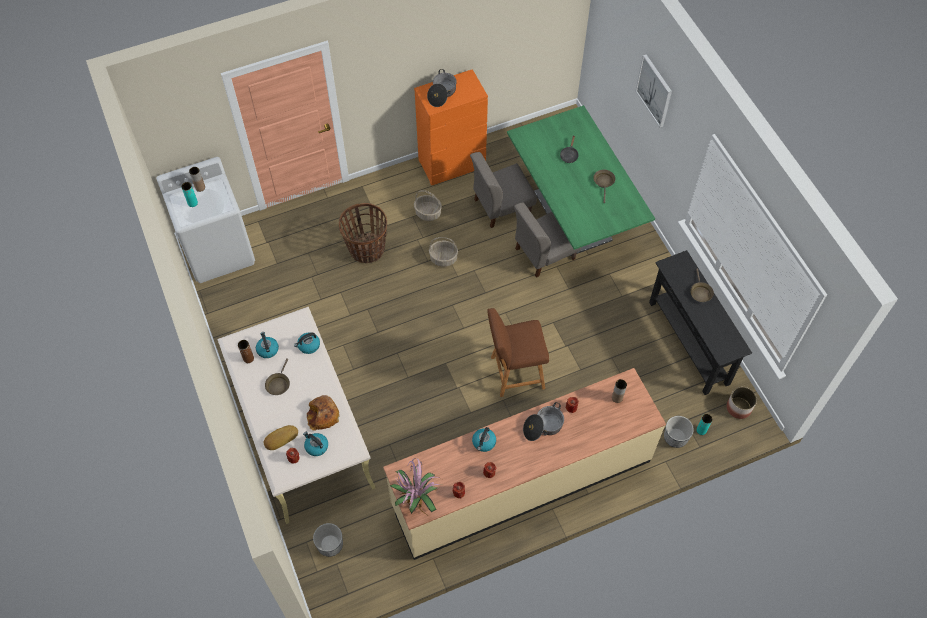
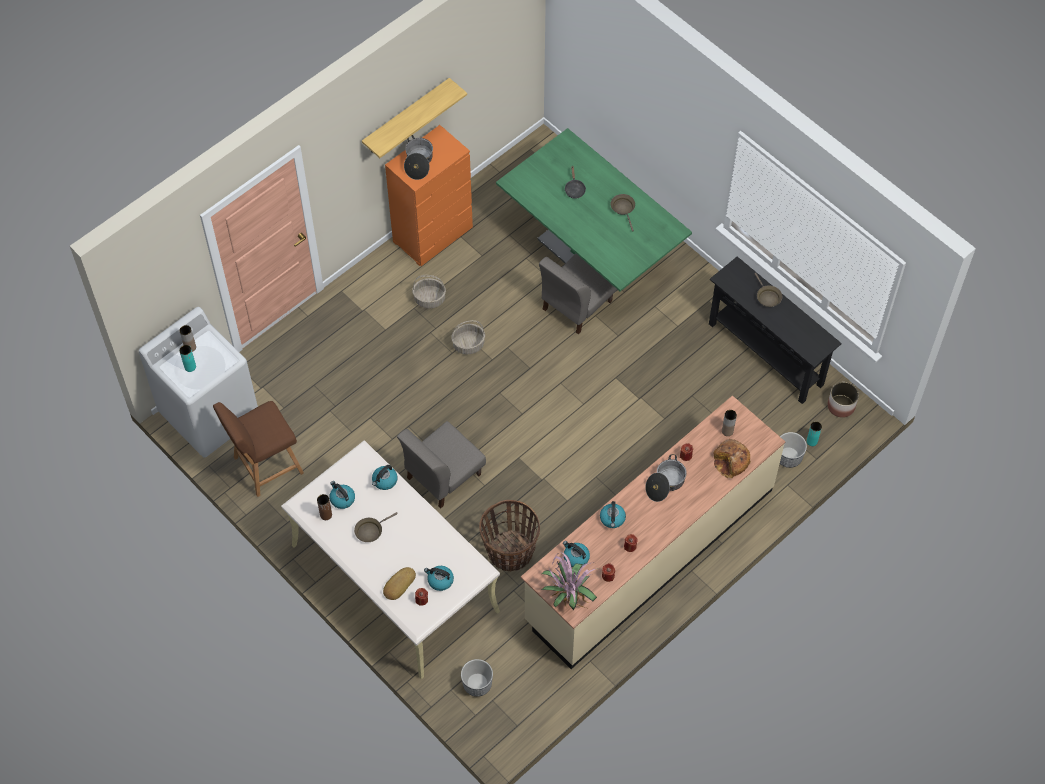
camera: 20 degrees left, 0 degrees up
brown frying pan [265,358,290,395] -> brown frying pan turned 60 degrees clockwise [354,512,398,542]
bread [307,395,340,431] -> bread moved to [713,439,751,478]
basket [339,203,387,263] -> basket moved to [479,500,540,571]
grey chair [470,152,537,228] -> grey chair moved to [397,421,486,508]
brown stool [487,308,549,397] -> brown stool moved to [213,401,304,497]
picture [635,54,672,128] -> none
none -> shelf [362,78,467,158]
none -> kettle [563,541,590,567]

